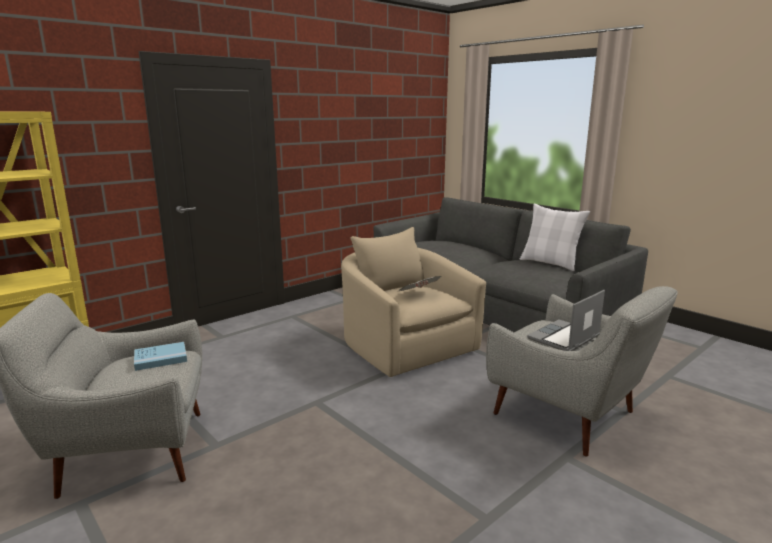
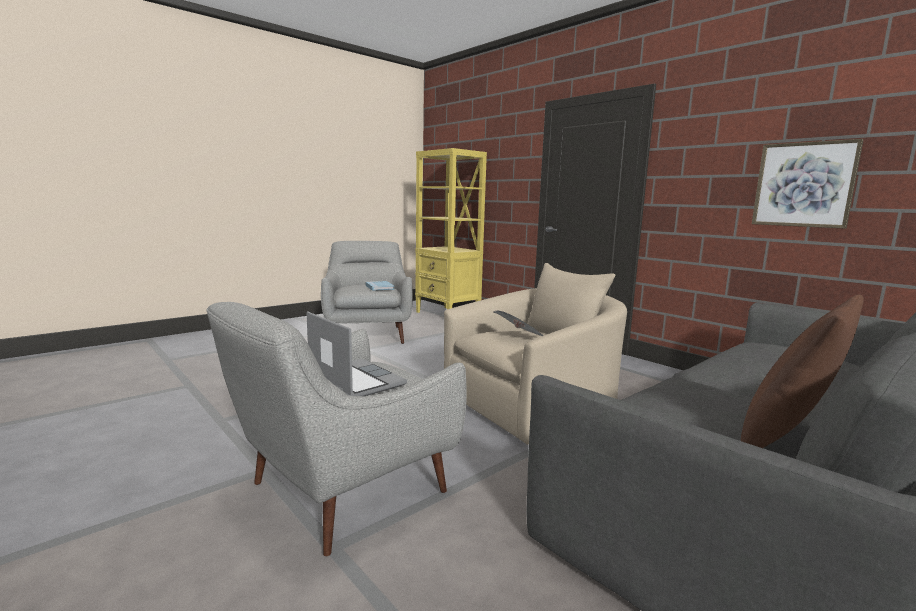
camera: 90 degrees right, 5 degrees down
white pillow [520,204,590,271] -> brown pillow [741,295,864,448]
none -> picture [752,139,864,229]

